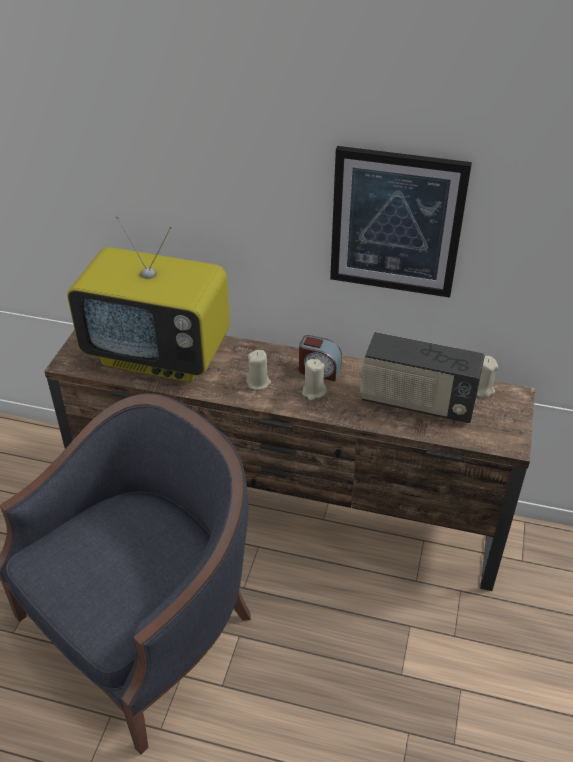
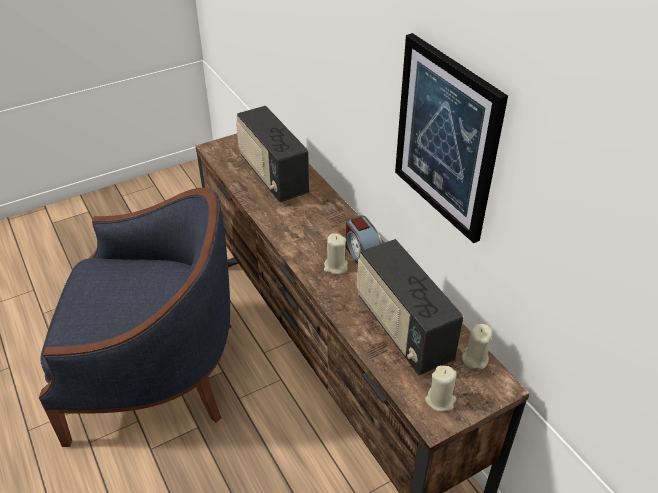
camera: 45 degrees right, 0 degrees up
television [67,215,230,382] -> radio [236,106,309,202]
beige candle [246,350,271,390] -> beige candle moved to [425,366,457,412]

